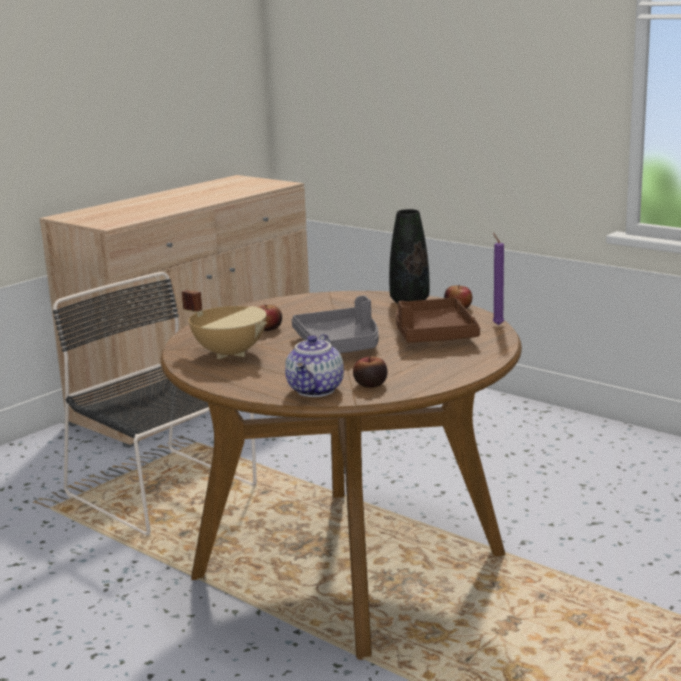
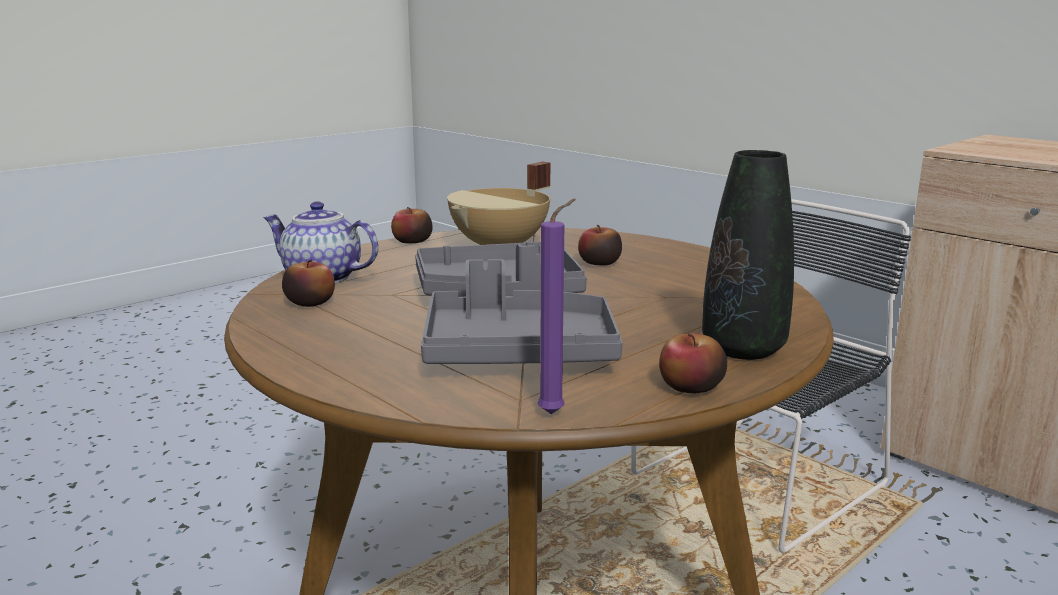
camera: 95 degrees right, 0 degrees up
brown tray [396,298,480,343] -> grey tray [421,259,623,364]
none -> apple [391,207,433,243]

